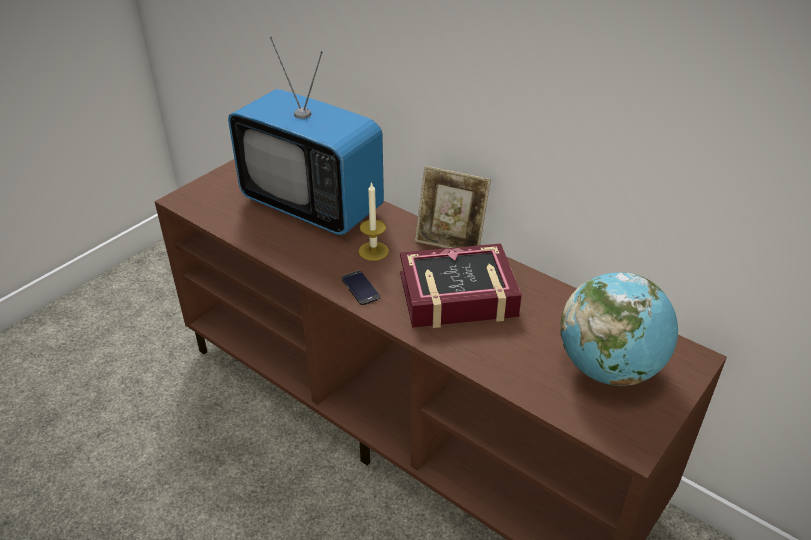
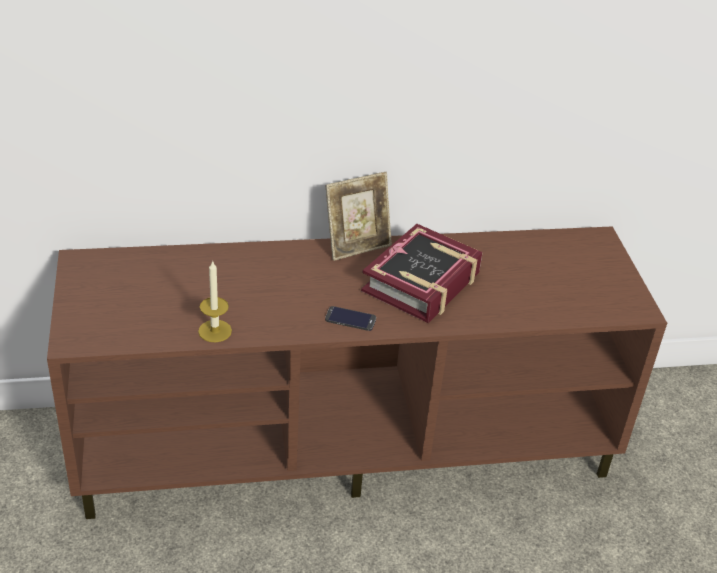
camera: 50 degrees left, 0 degrees up
television [228,36,384,235] -> none
candle [359,182,389,261] -> candle moved to [198,260,232,342]
globe [560,272,678,386] -> none

